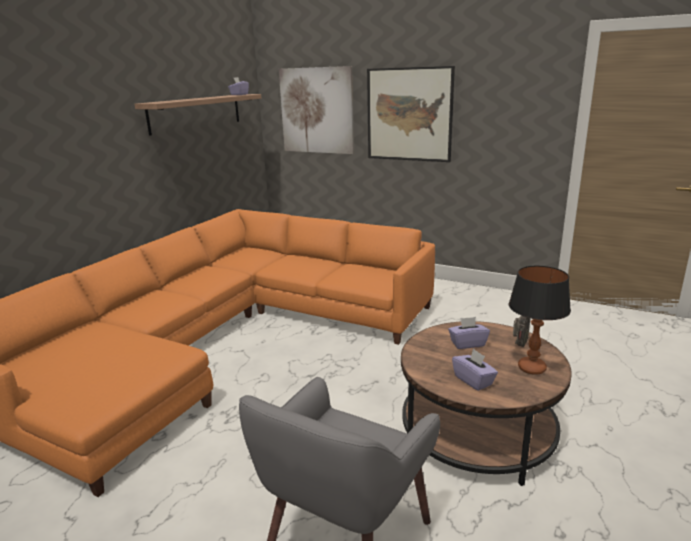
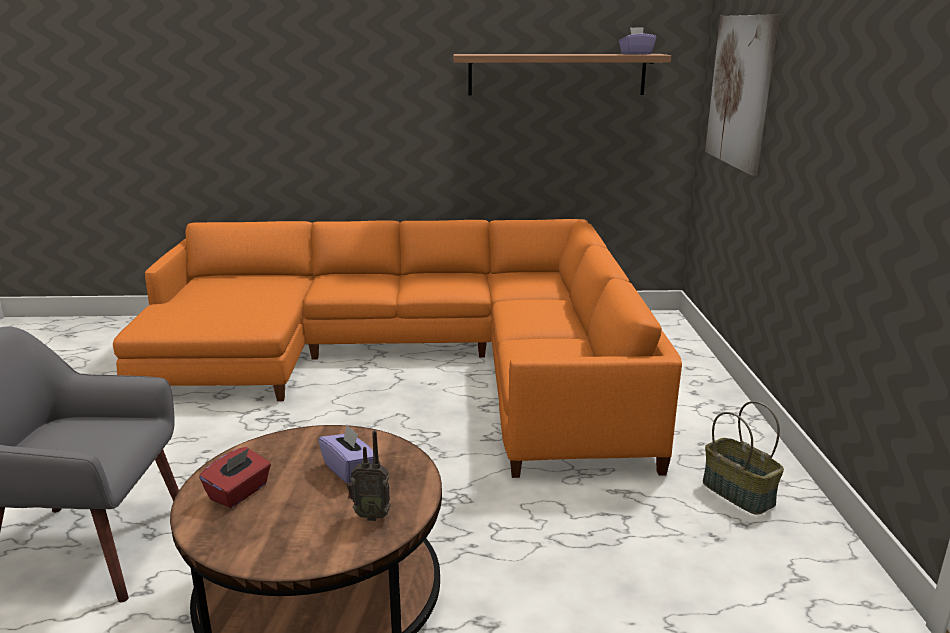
camera: 60 degrees right, 0 degrees up
picture [367,66,455,162] -> none
purple tissue box [452,349,498,391] -> red tissue box [199,447,271,508]
table lamp [509,266,571,375] -> none
none -> basket [703,401,784,515]

